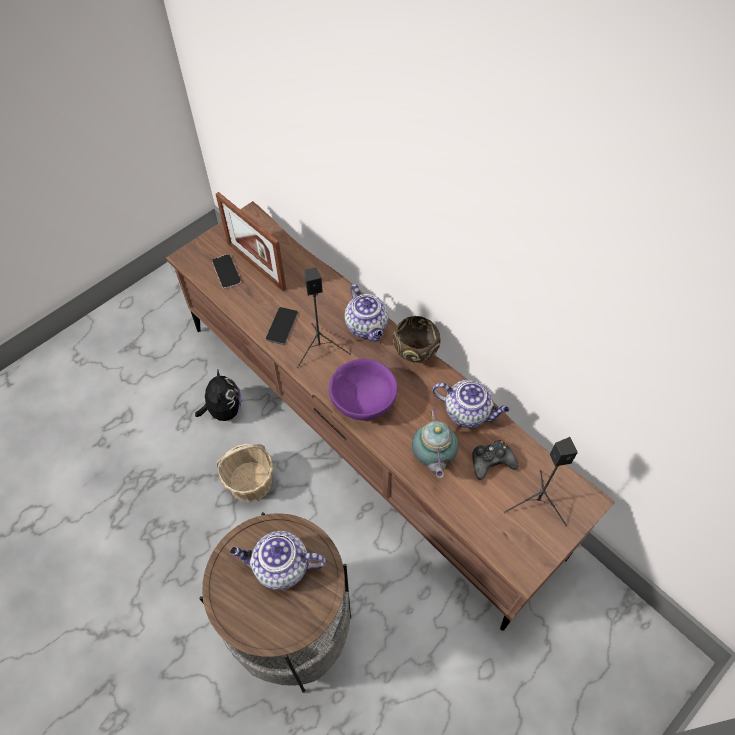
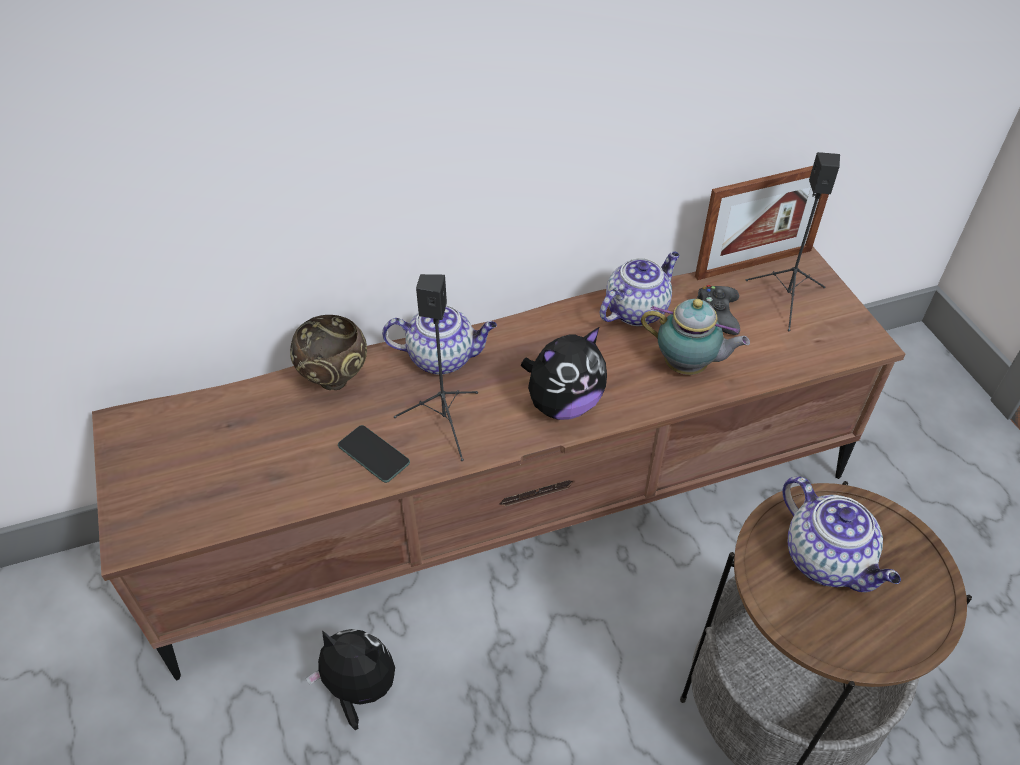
camera: 65 degrees left, 10 degrees down
phone [212,254,241,289] -> none
picture frame [216,192,286,291] -> picture frame moved to [695,166,829,280]
basket [216,444,273,502] -> none
teapot [230,531,326,590] -> teapot turned 60 degrees counterclockwise [782,476,901,592]
purple bowl [329,359,398,420] -> plush toy [521,327,607,420]
brown bowl [393,316,440,363] -> brown bowl moved to [290,315,367,390]

